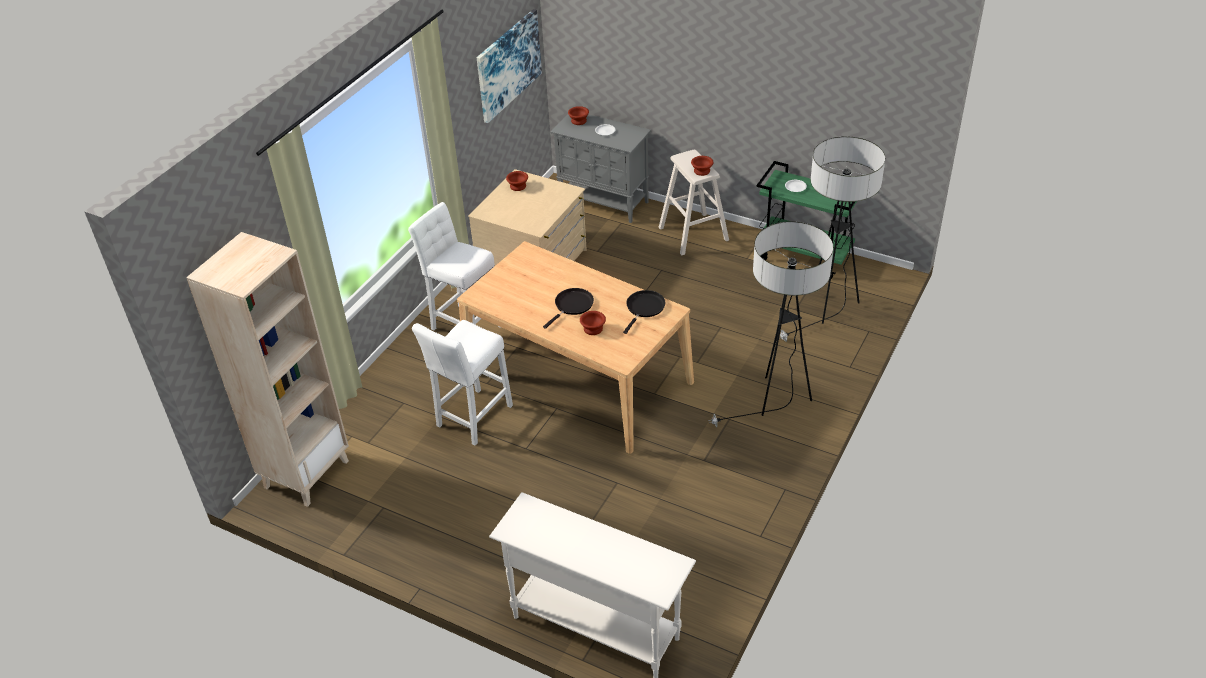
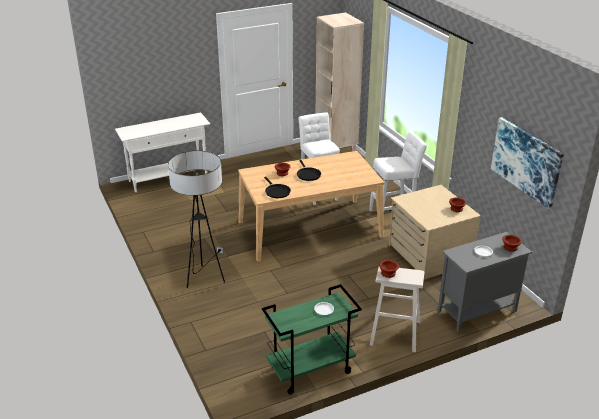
camera: 125 degrees right, 10 degrees down
floor lamp [779,136,885,342] -> none

